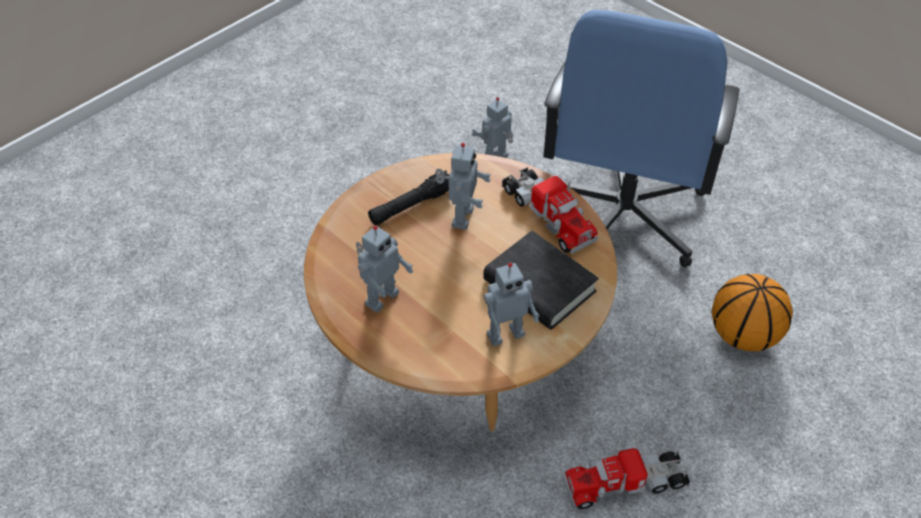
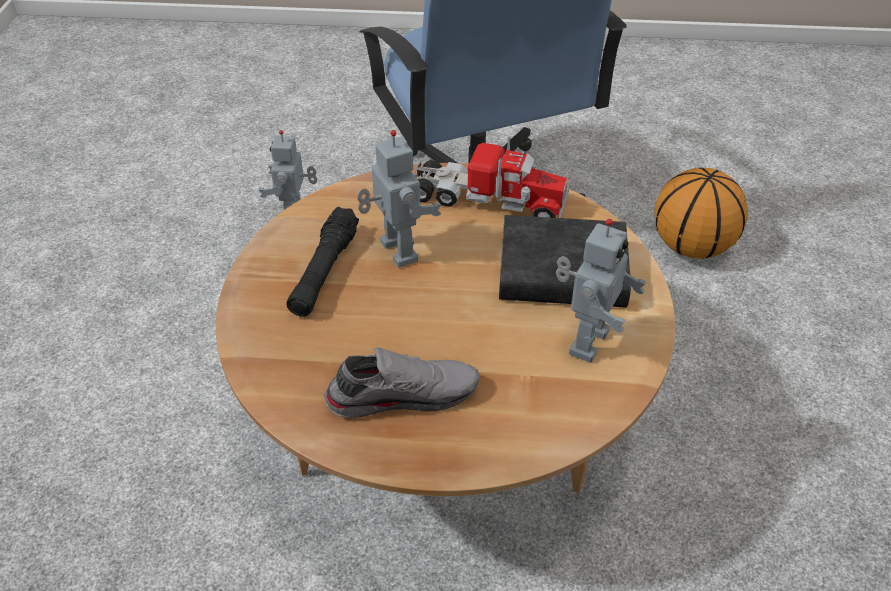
camera: 40 degrees left, 5 degrees down
toy robot [356,225,413,313] -> grey shoe [324,347,480,418]
toy truck [563,448,690,509] -> none

